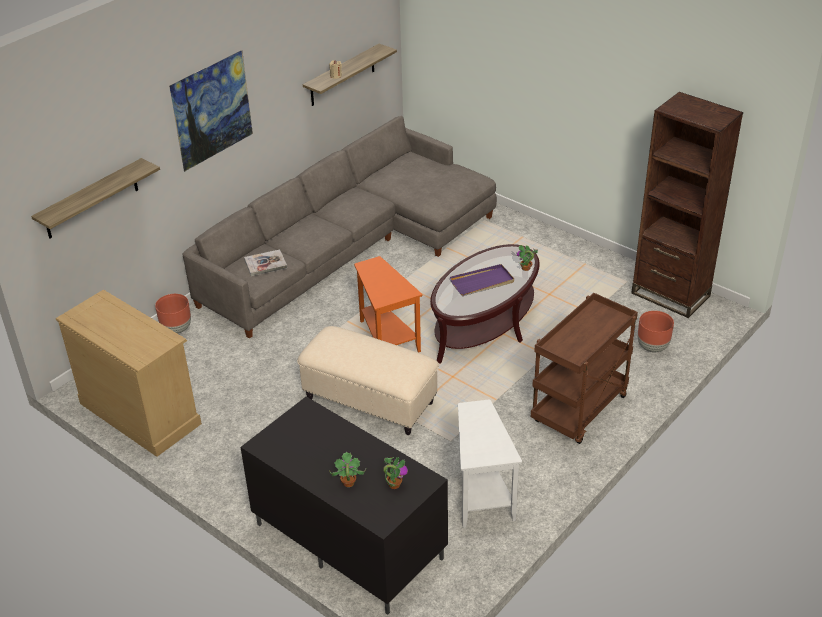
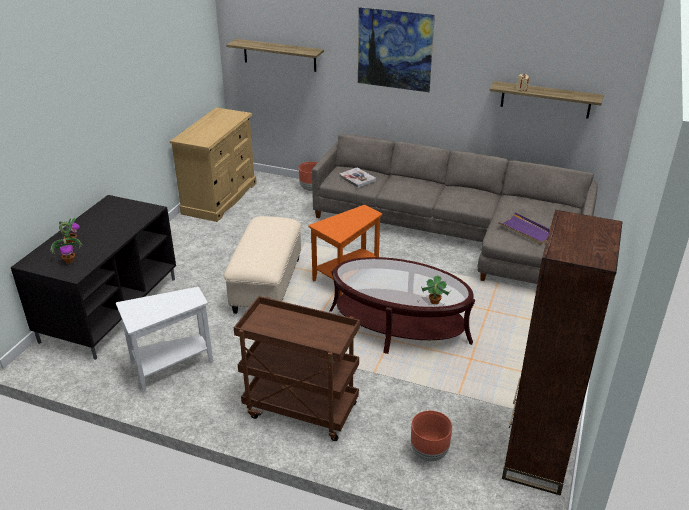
camera: 70 degrees right, 5 degrees down
purple tray [450,264,514,296] -> purple tray moved to [498,212,550,245]

